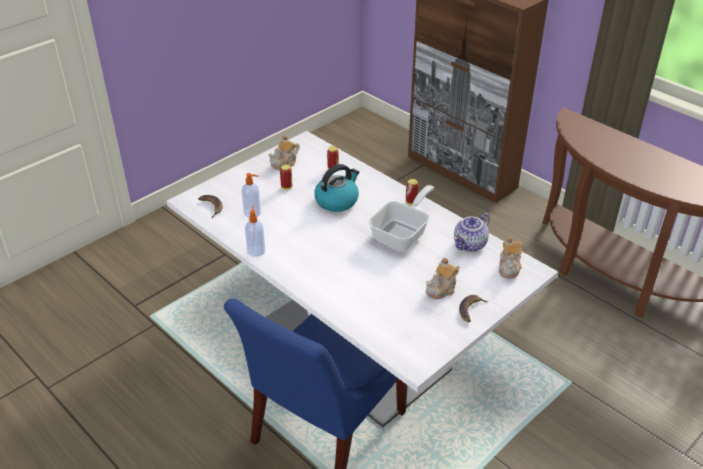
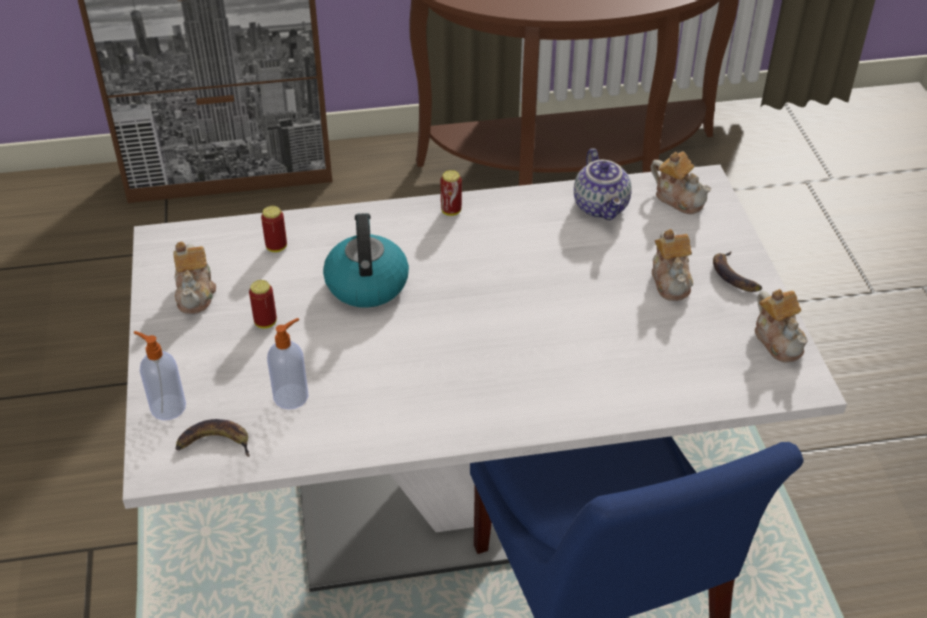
camera: 55 degrees left, 5 degrees up
soap dispenser [245,205,265,257] -> soap dispenser moved to [134,331,186,420]
frying pan [369,185,434,251] -> none
none -> teapot [755,289,808,363]

